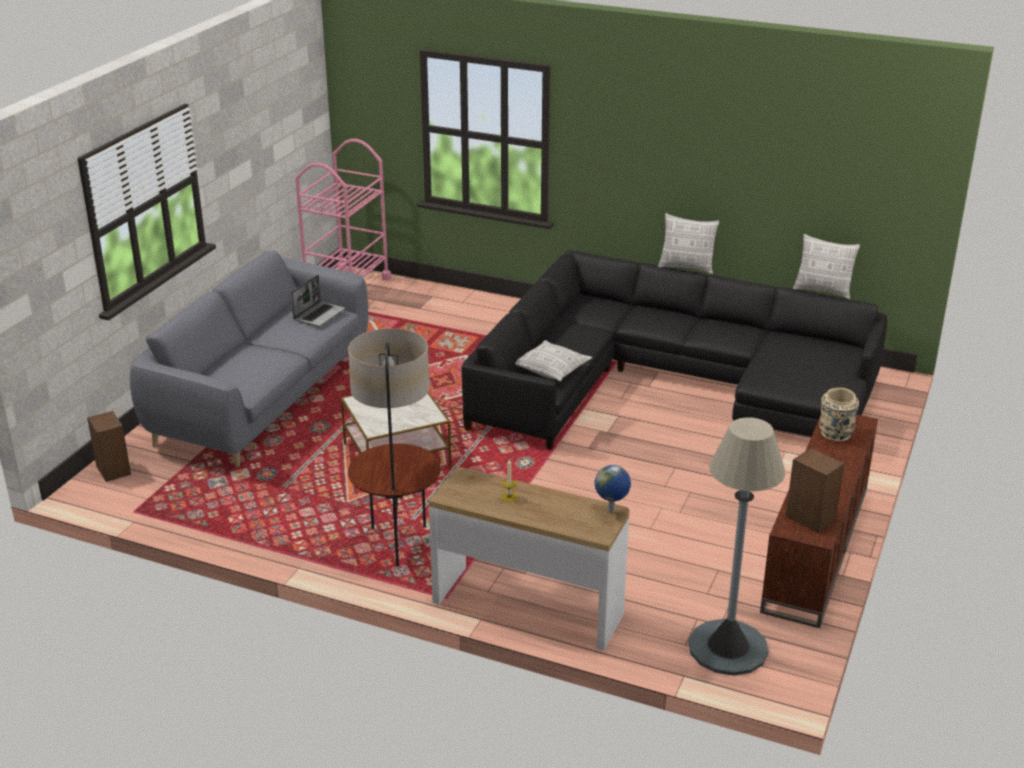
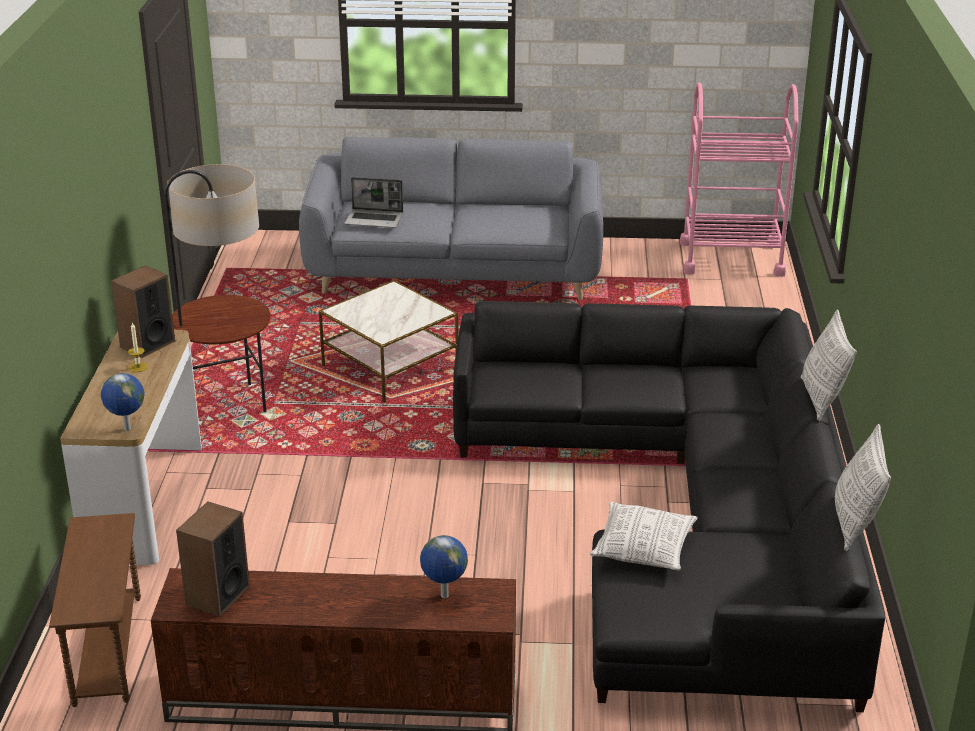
camera: 70 degrees right, 0 degrees up
speaker [87,411,131,482] -> speaker moved to [111,265,175,358]
laptop [291,275,345,326] -> laptop moved to [345,177,403,228]
pillow [515,340,592,382] -> pillow moved to [590,502,698,571]
grey floor lamp [689,417,786,676] -> brown side table [49,513,141,707]
beige vase [819,388,859,442] -> globe [420,535,468,598]

